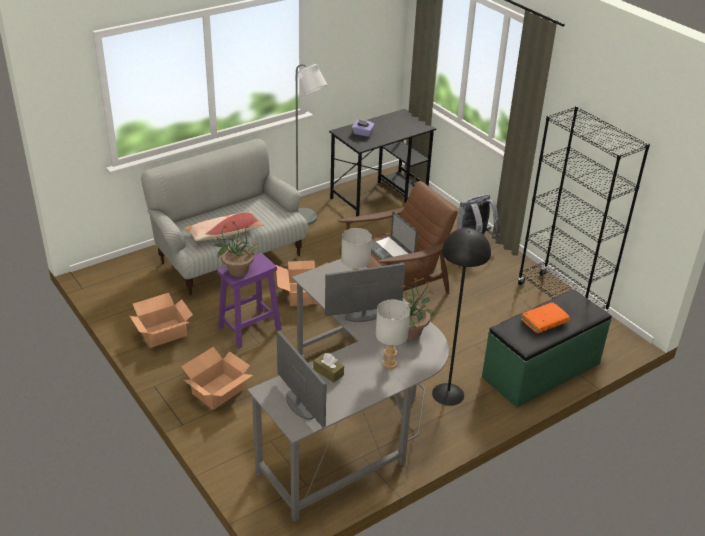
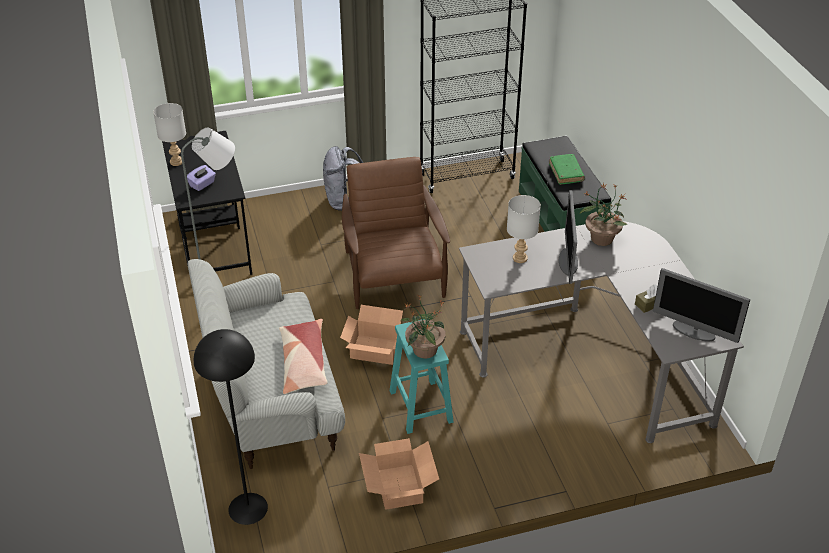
camera: 70 degrees left, 5 degrees up
cardboard box [181,347,253,410] -> none
purple stool [217,253,282,348] -> turquoise stool [390,319,454,434]
monitor [277,330,327,427] -> monitor turned 135 degrees counterclockwise [653,268,750,343]
laptop [371,211,418,265] -> none
grey table lamp [376,300,410,369] -> grey table lamp moved to [153,103,186,166]
black floor lamp [432,228,491,406] -> black floor lamp moved to [194,329,268,525]
orange book [521,302,570,333] -> green book [549,154,585,185]

